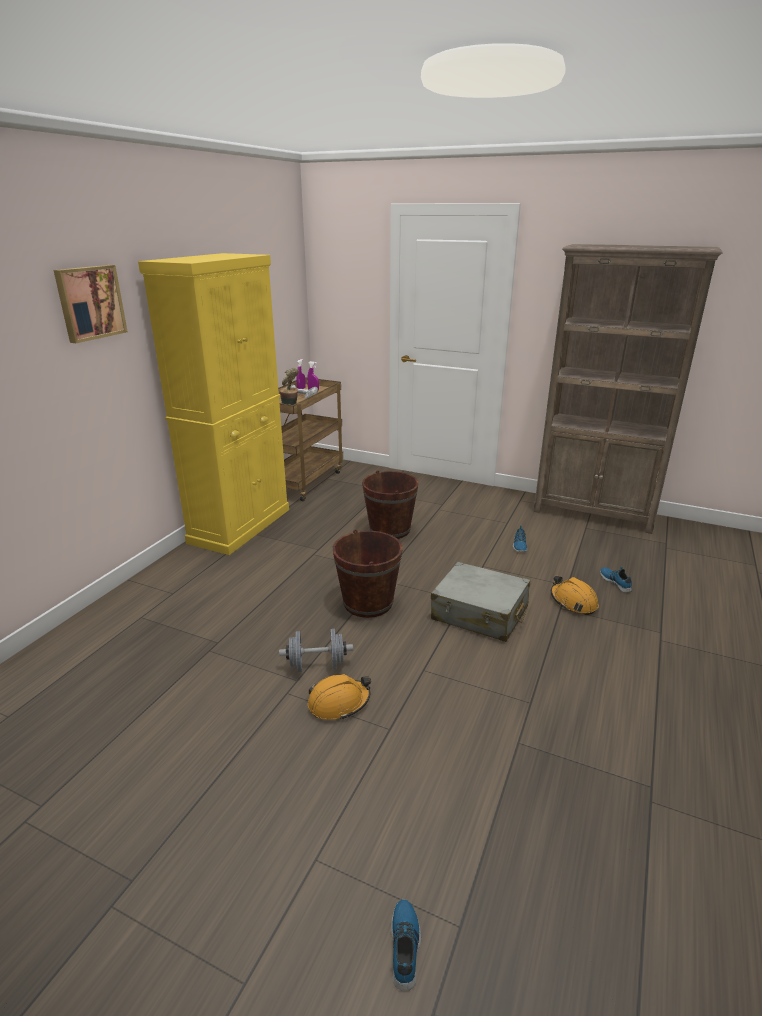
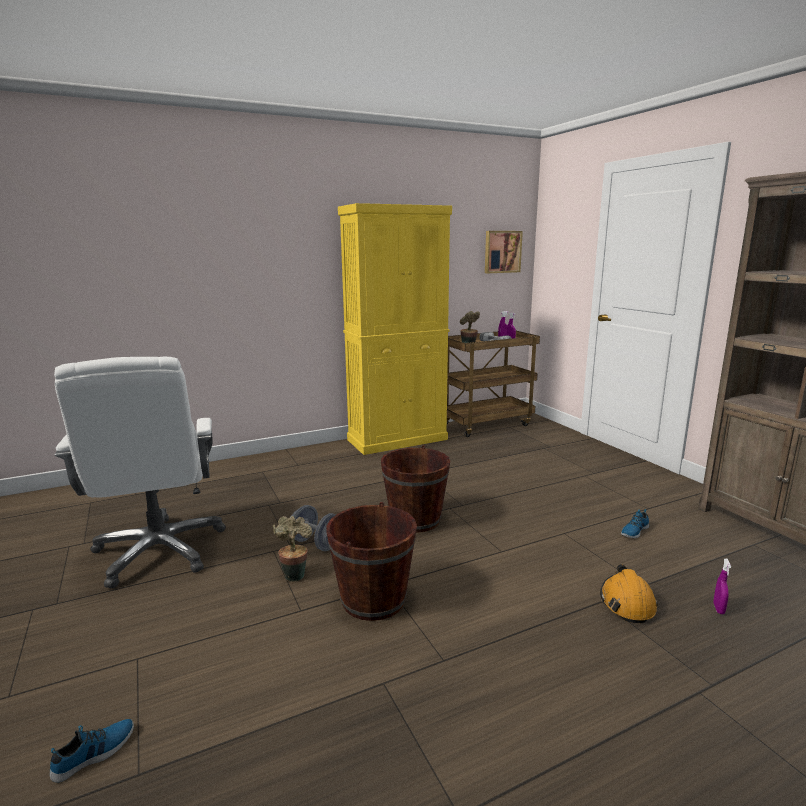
camera: 40 degrees right, 10 degrees down
picture [54,265,128,343] -> picture moved to [485,231,523,273]
orange hard hat [308,674,371,720] -> potted plant [273,516,312,582]
brown bucket [362,470,419,539] -> brown bucket moved to [327,502,417,621]
grey suitcase [431,562,530,642] -> none
shoe [600,566,632,593] -> purple spray bottle [713,559,731,614]
none -> white office chair [54,357,226,588]

